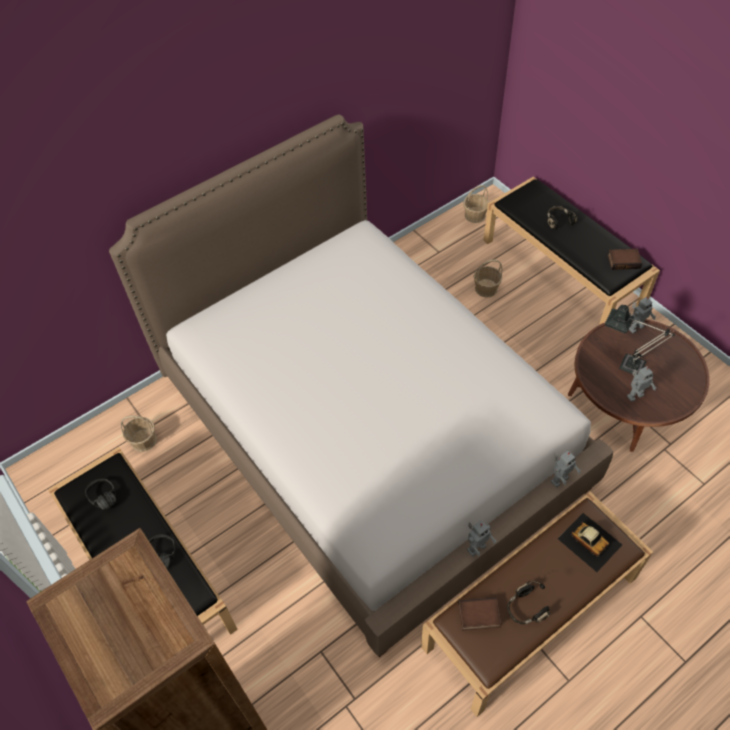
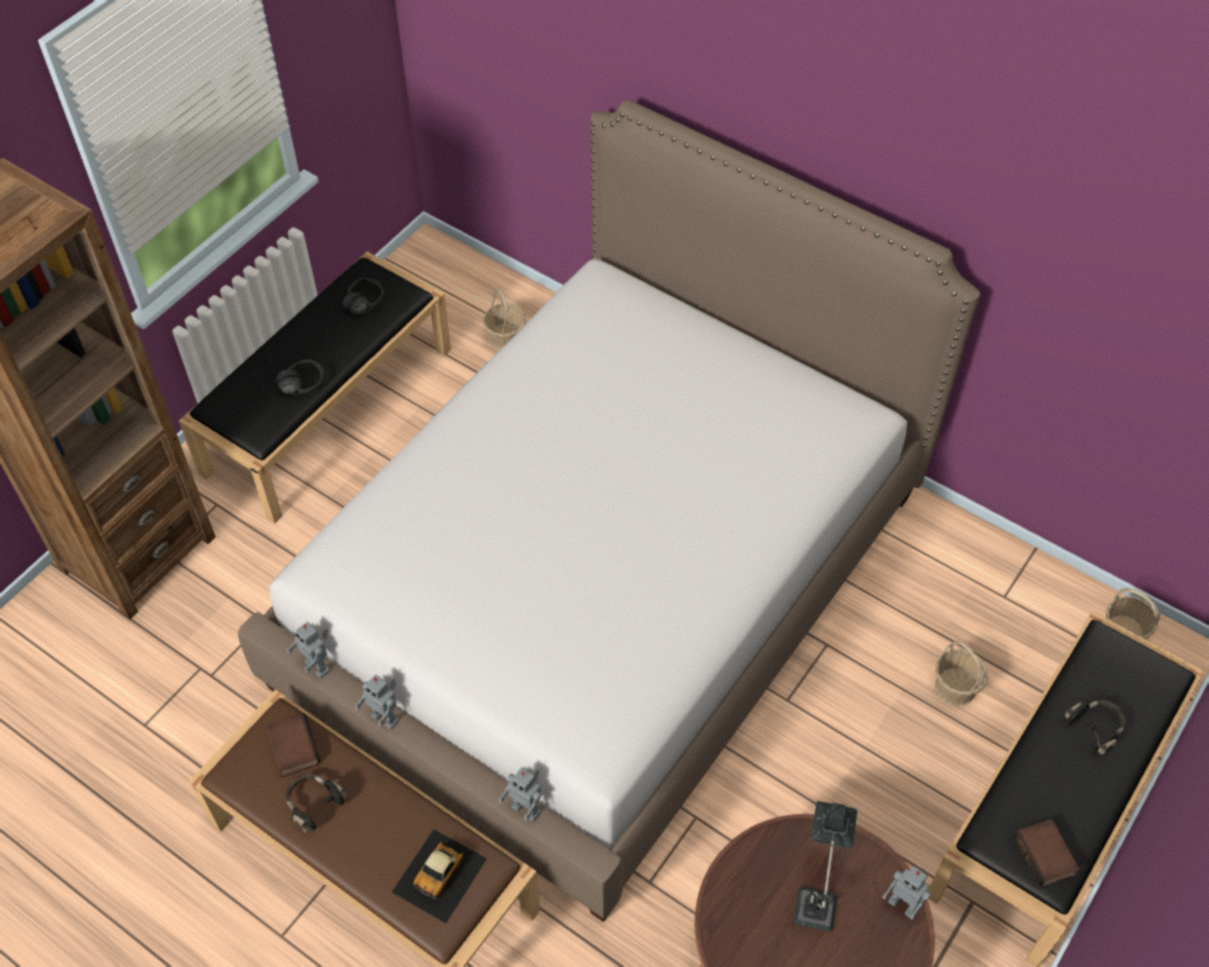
camera: 70 degrees right, 0 degrees up
toy robot [627,366,657,402] -> toy robot moved to [286,622,330,678]

